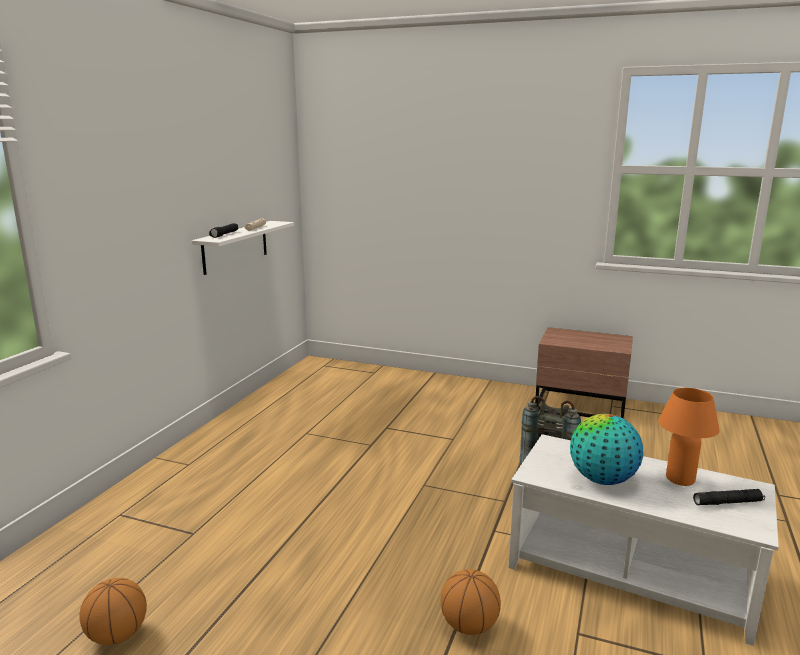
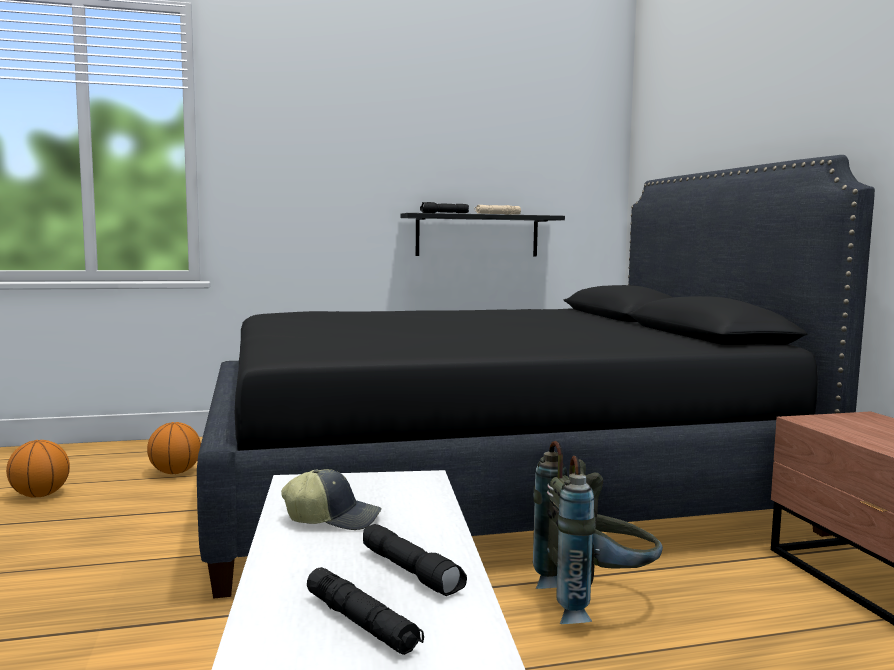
camera: 55 degrees right, 10 degrees down
white shelf [191,221,294,275] -> black shelf [400,213,565,257]
basketball [441,569,501,635] -> basketball moved to [147,422,201,474]
globe [570,414,643,485] -> cap [281,469,382,530]
orange table lamp [658,388,720,486] -> black flashlight [363,524,467,596]
none -> black bed [197,155,875,599]

